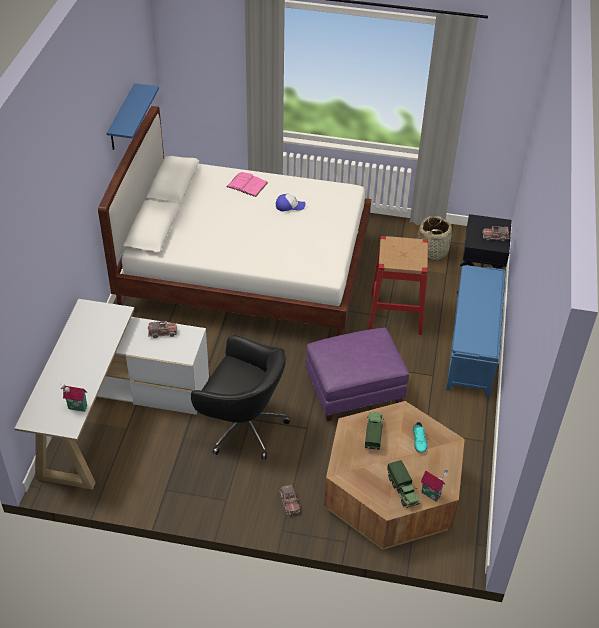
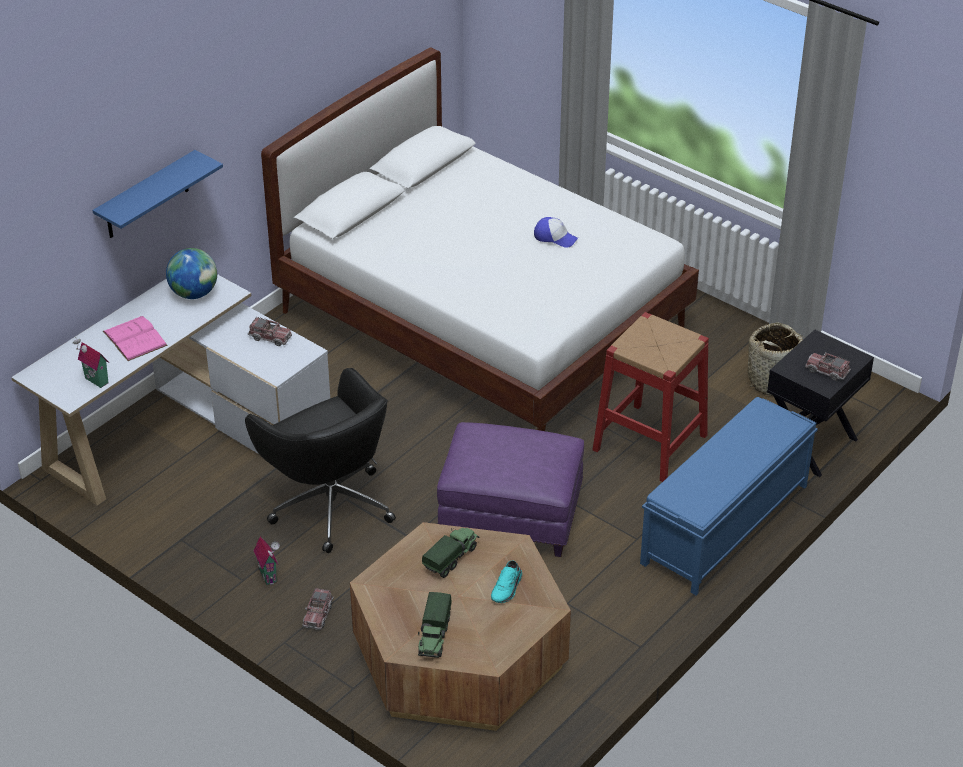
camera: 30 degrees right, 5 degrees down
blue shelf [107,83,159,150] -> blue shelf moved to [92,150,223,238]
pink book [227,172,268,197] -> pink book moved to [103,316,168,361]
toy house [421,470,448,501] -> toy house moved to [254,536,280,585]
none -> globe [166,248,217,299]

